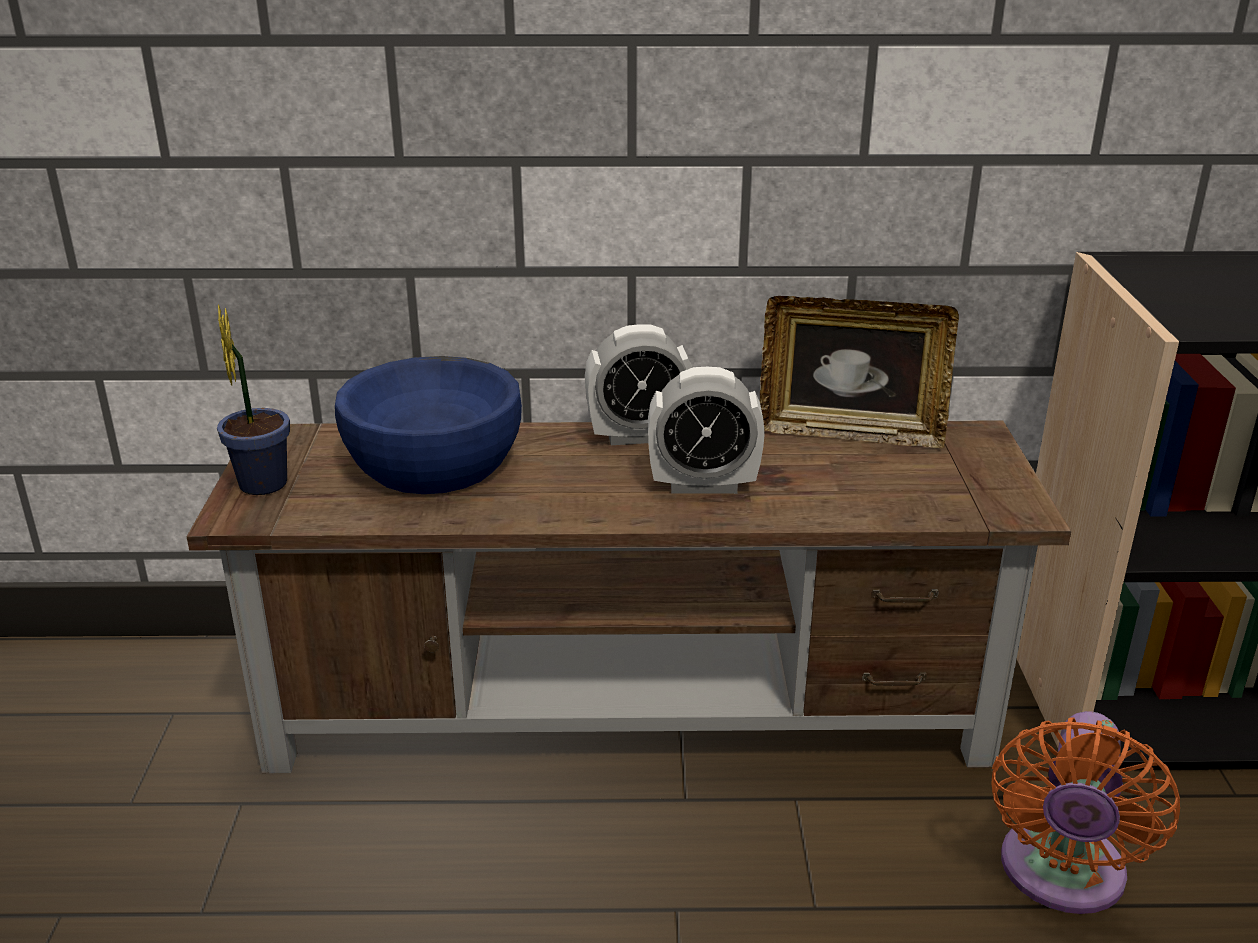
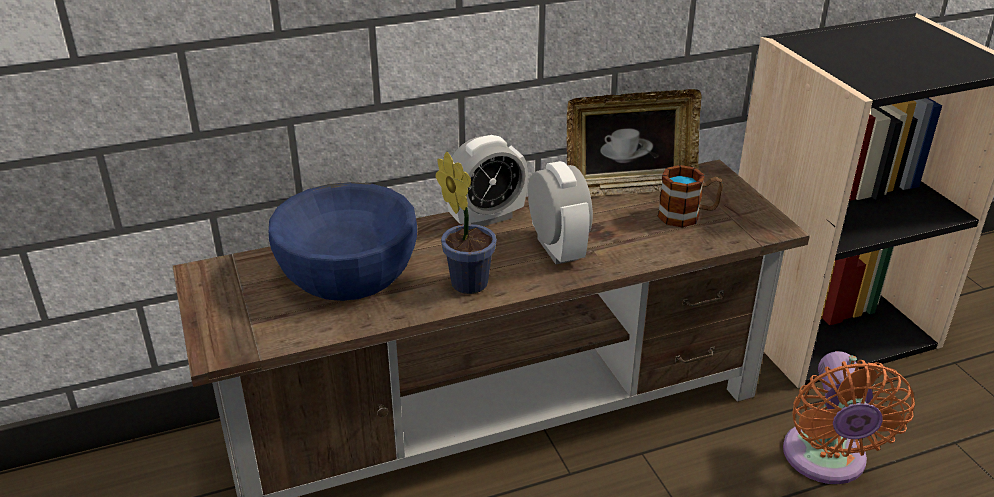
camera: 20 degrees left, 5 degrees up
potted plant [217,304,290,495] -> potted plant moved to [435,152,497,294]
alarm clock [648,367,765,494] -> alarm clock turned 90 degrees counterclockwise [528,161,593,264]
none -> mug [657,165,723,228]

